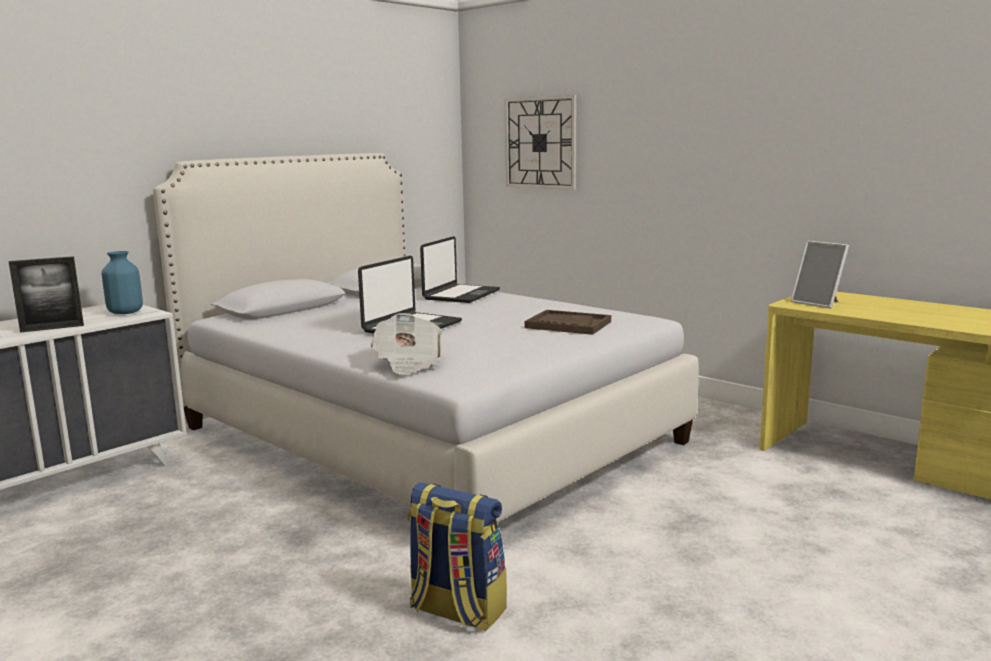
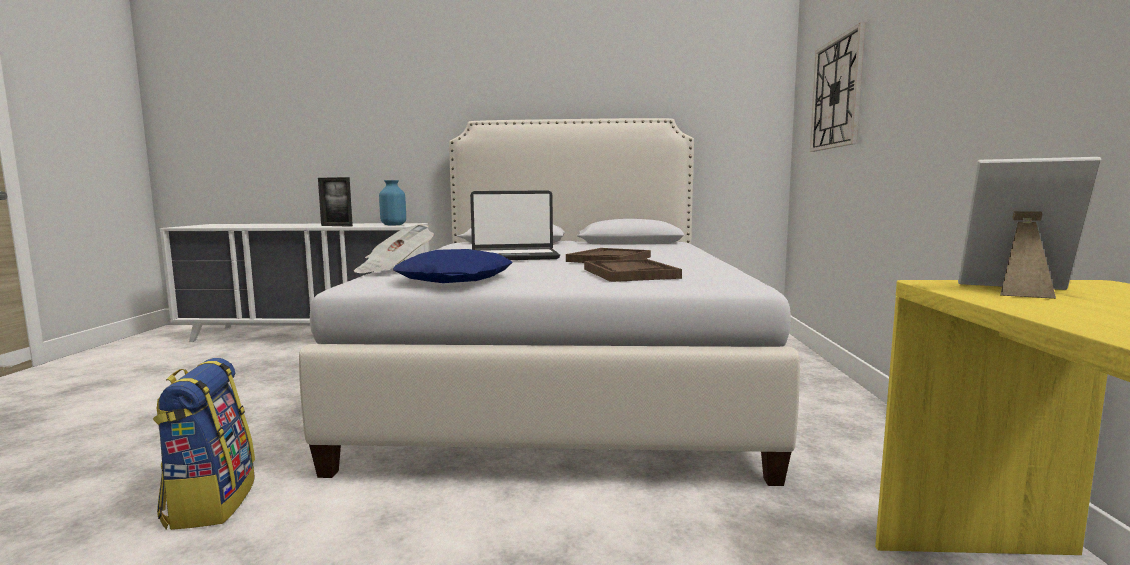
camera: 50 degrees right, 5 degrees down
laptop [420,236,500,303] -> none
picture frame [791,241,849,309] -> picture frame turned 105 degrees clockwise [958,157,1101,299]
none -> blue pillow [393,249,513,283]
none -> brown tray [566,248,651,263]

